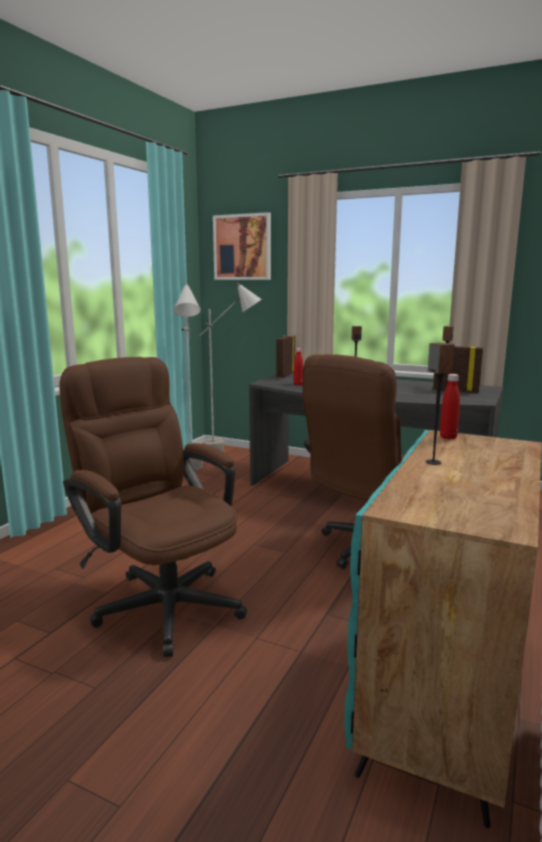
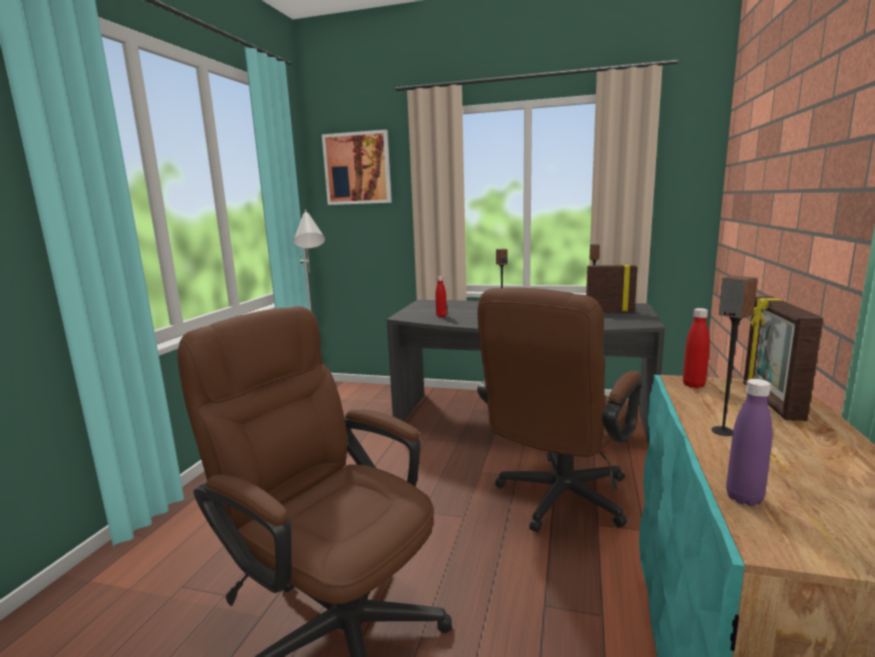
camera: 10 degrees left, 0 degrees up
grey floor lamp [200,283,262,452] -> none
picture frame [276,335,295,378] -> picture frame moved to [743,296,823,421]
none -> purple bottle [726,379,772,506]

